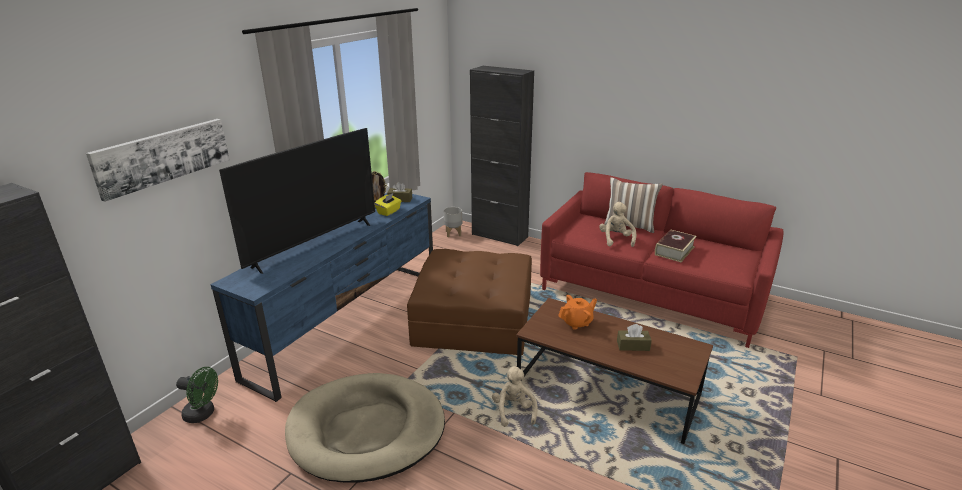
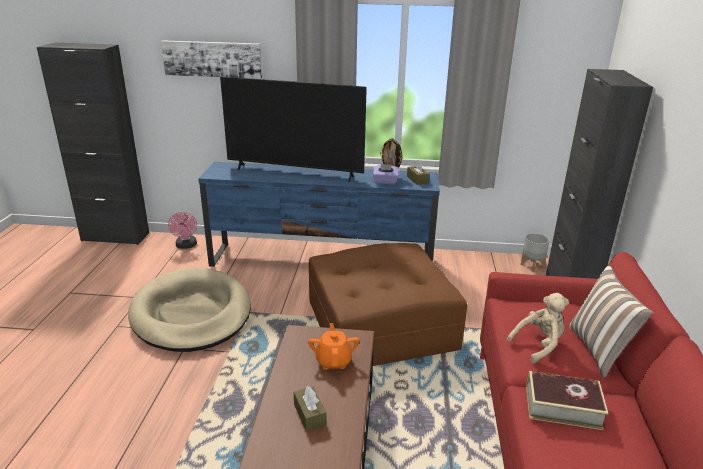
camera: 65 degrees right, 0 degrees up
green fan [176,367,218,423] -> pink fan [168,212,197,249]
yellow tissue box [375,193,401,216] -> purple tissue box [373,164,399,184]
beige plush toy [492,366,538,427] -> none
orange teapot [558,295,597,330] -> orange teapot turned 135 degrees counterclockwise [308,323,360,370]

